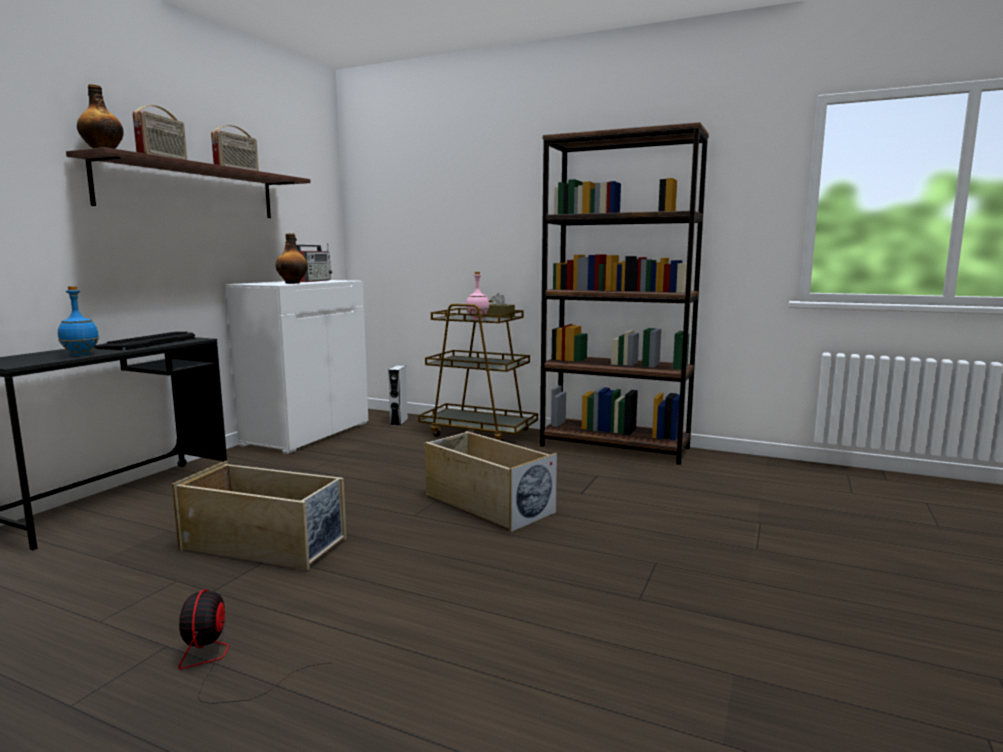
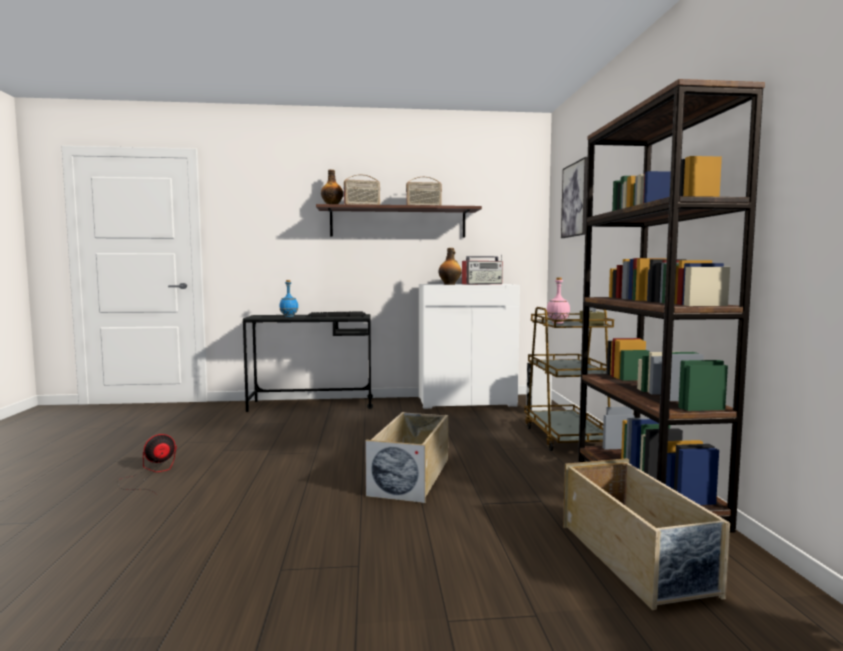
camera: 60 degrees right, 5 degrees down
beige storage box [172,461,347,570] -> beige storage box moved to [563,458,730,610]
none -> picture [561,157,588,238]

